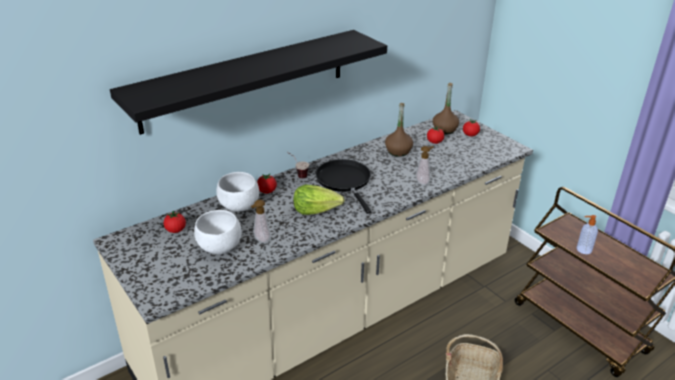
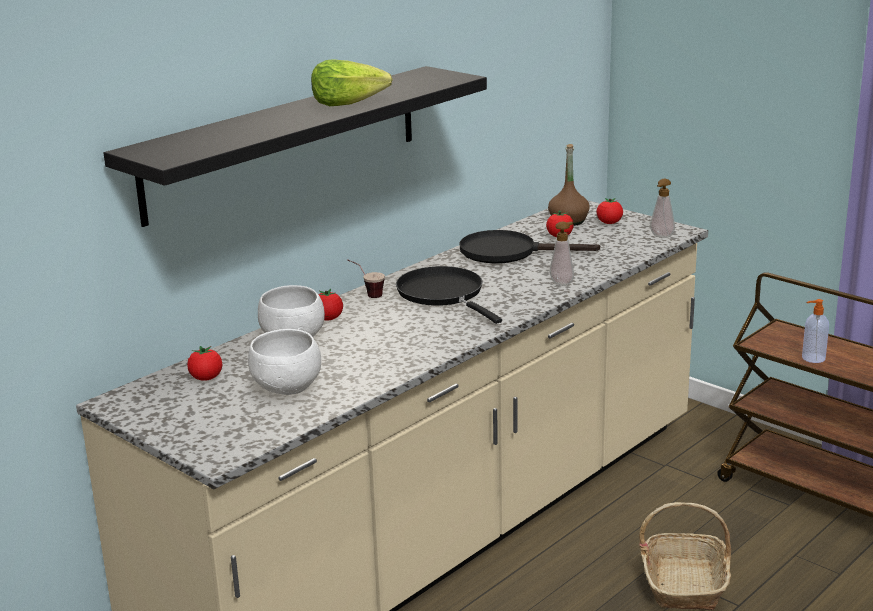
camera: 10 degrees left, 10 degrees down
soap dispenser [251,199,270,243] -> soap dispenser moved to [650,179,675,238]
lettuce [294,184,345,215] -> lettuce moved to [311,59,393,106]
brown bottle [385,103,413,157] -> black frying pan [460,230,600,264]

